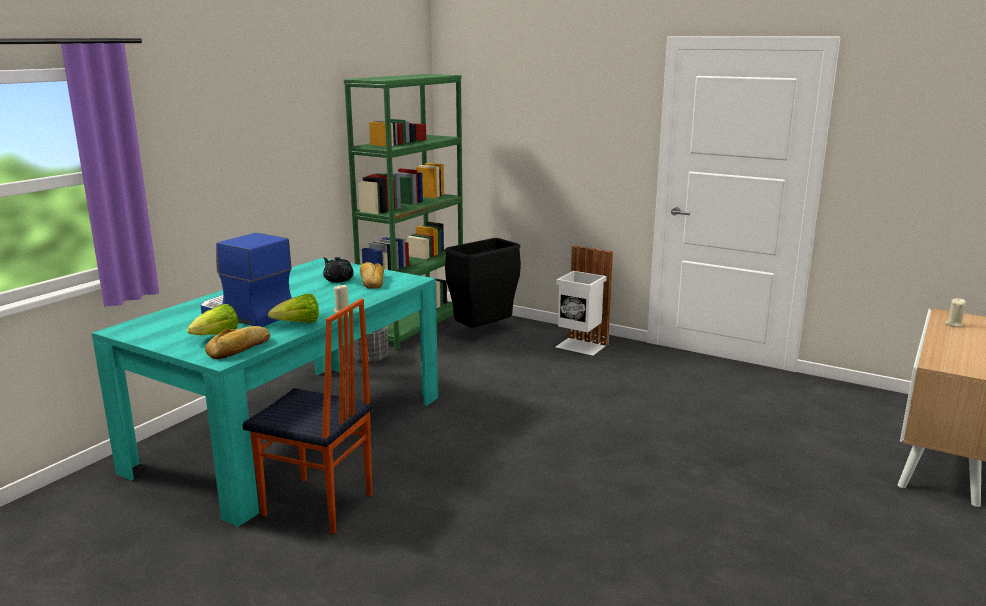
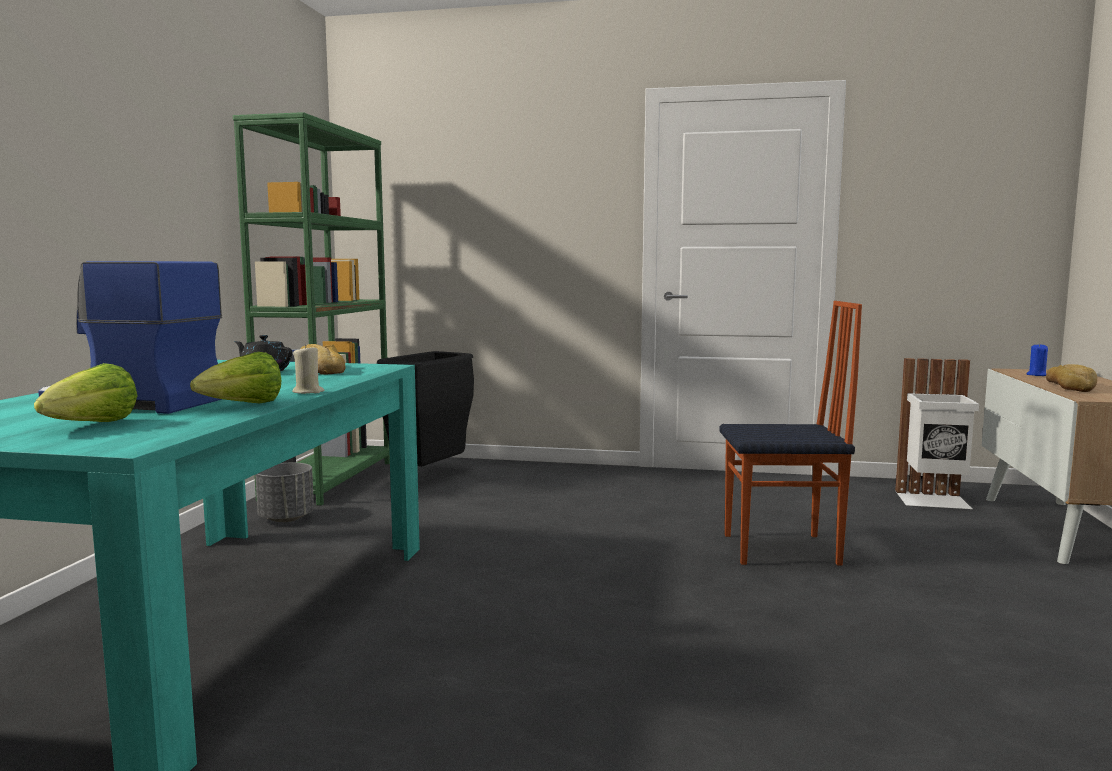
camera: 20 degrees left, 10 degrees down
bread [205,326,270,359] -> bread moved to [1046,364,1097,392]
chair [243,299,373,534] -> chair moved to [719,301,862,565]
white trash can [556,245,613,356] -> white trash can moved to [895,358,979,509]
beige candle [945,298,966,327] -> blue candle [1027,343,1048,376]

